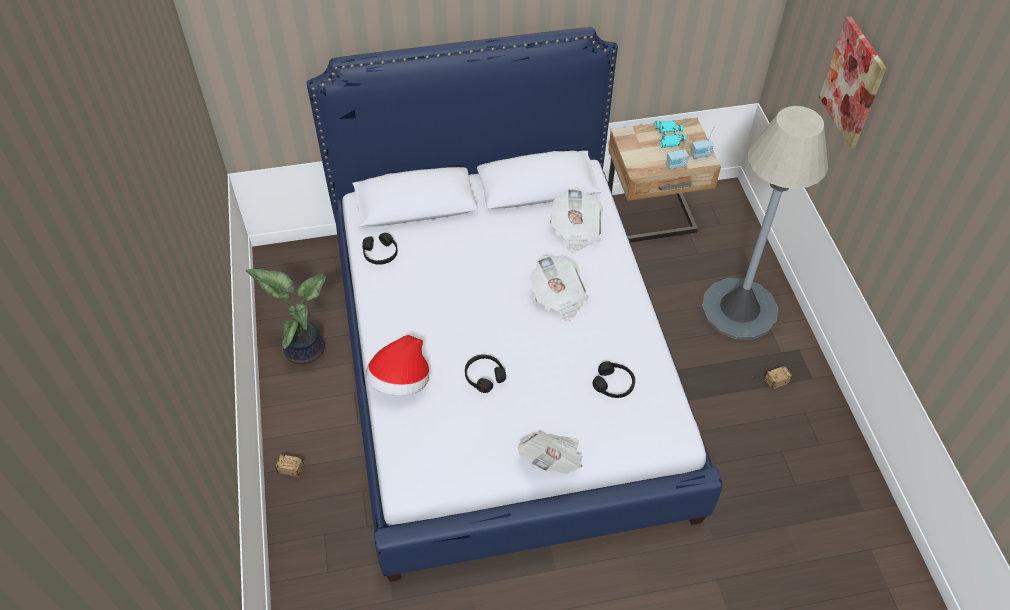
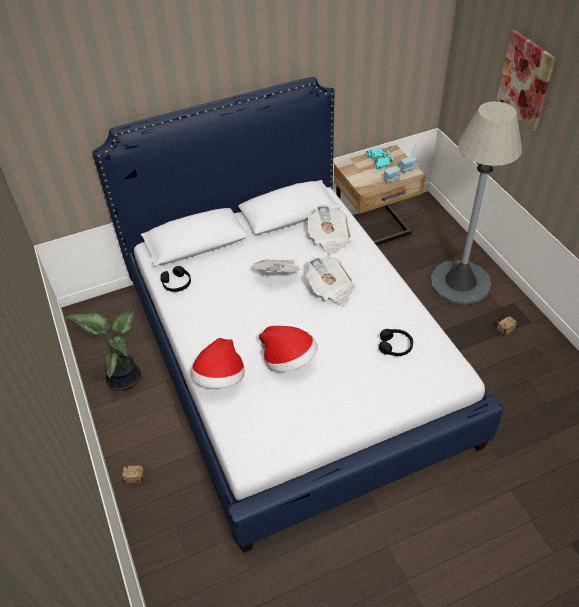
camera: 10 degrees left, 5 degrees down
black headphones [465,355,506,393] -> hat [259,326,318,372]
newspaper [518,431,583,474] -> newspaper moved to [253,259,300,272]

